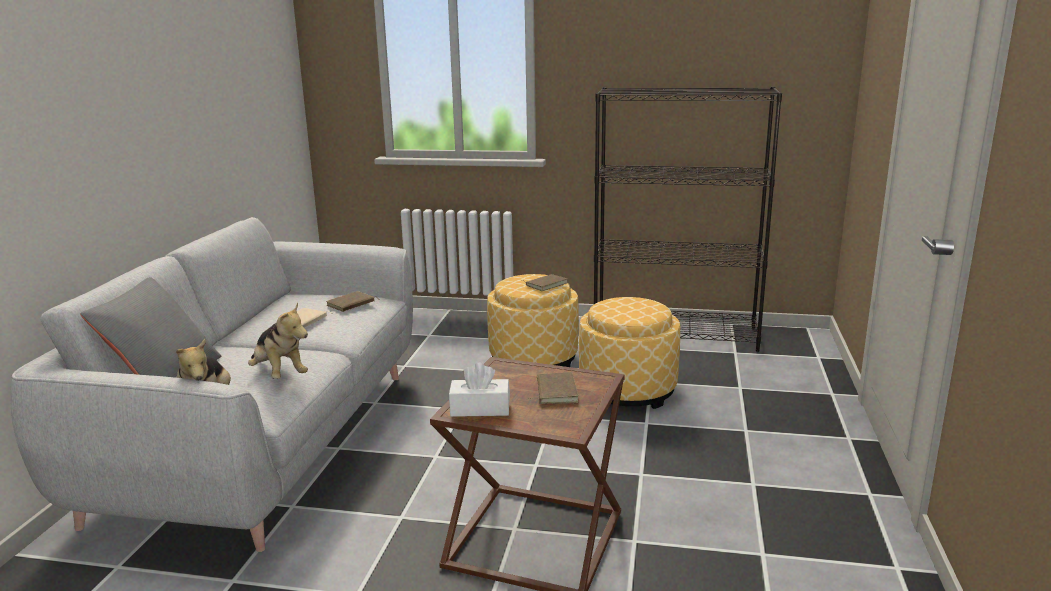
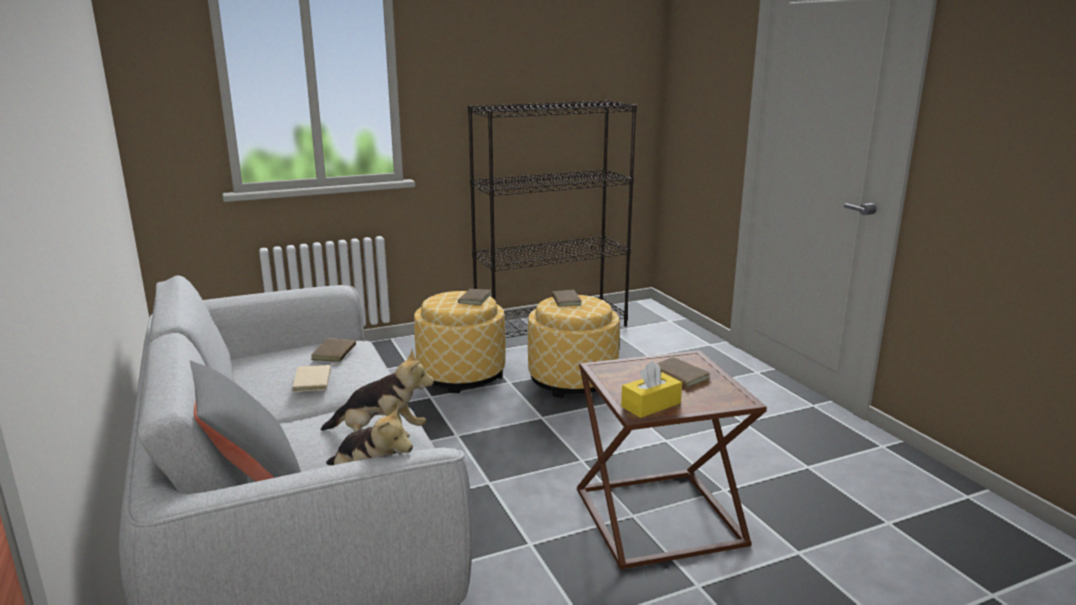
camera: 35 degrees left, 0 degrees up
white tissue box [449,363,510,417] -> yellow tissue box [621,361,682,418]
none -> brown book [550,290,582,306]

